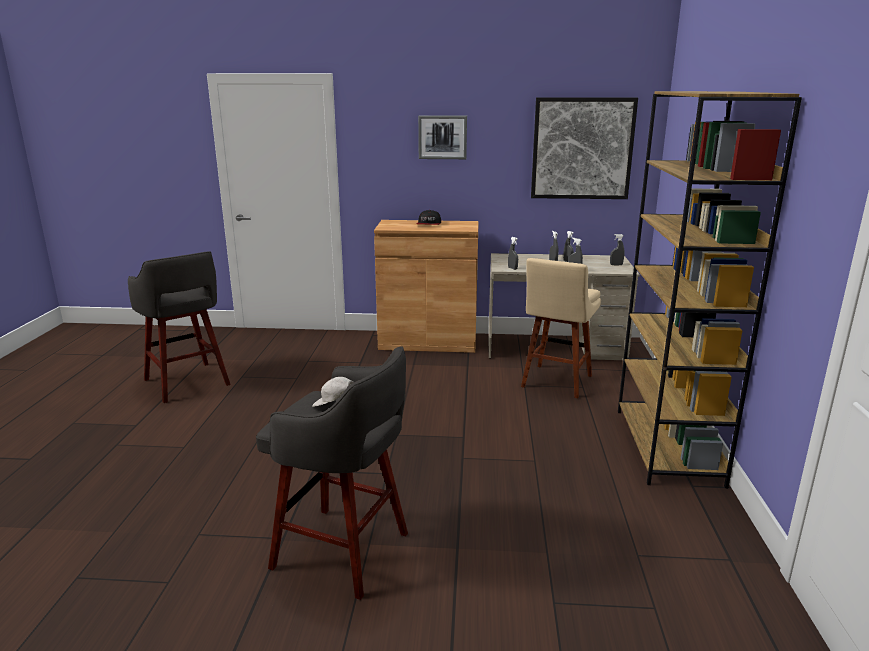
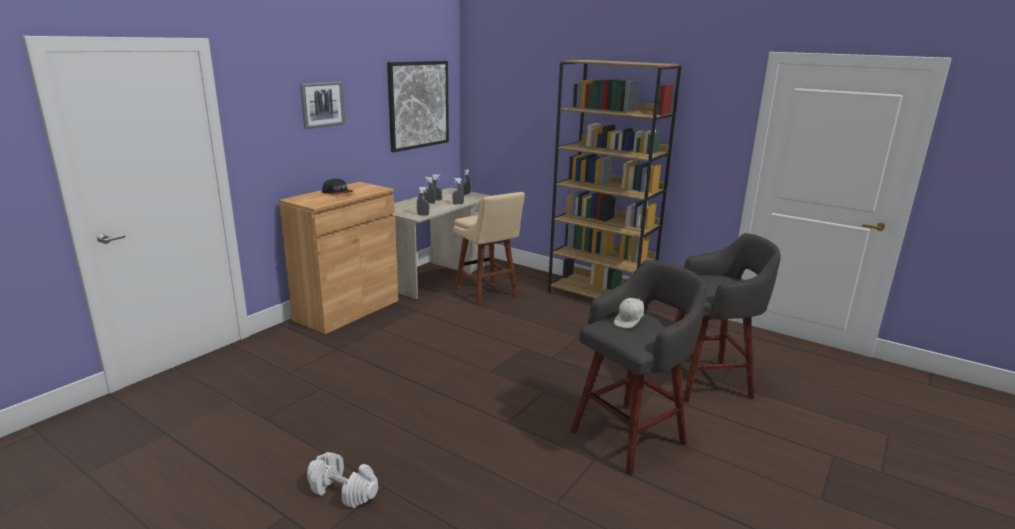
camera: 60 degrees left, 0 degrees up
grey stool [128,251,231,403] -> grey stool moved to [674,233,781,403]
none -> white dumbbell [307,452,378,508]

